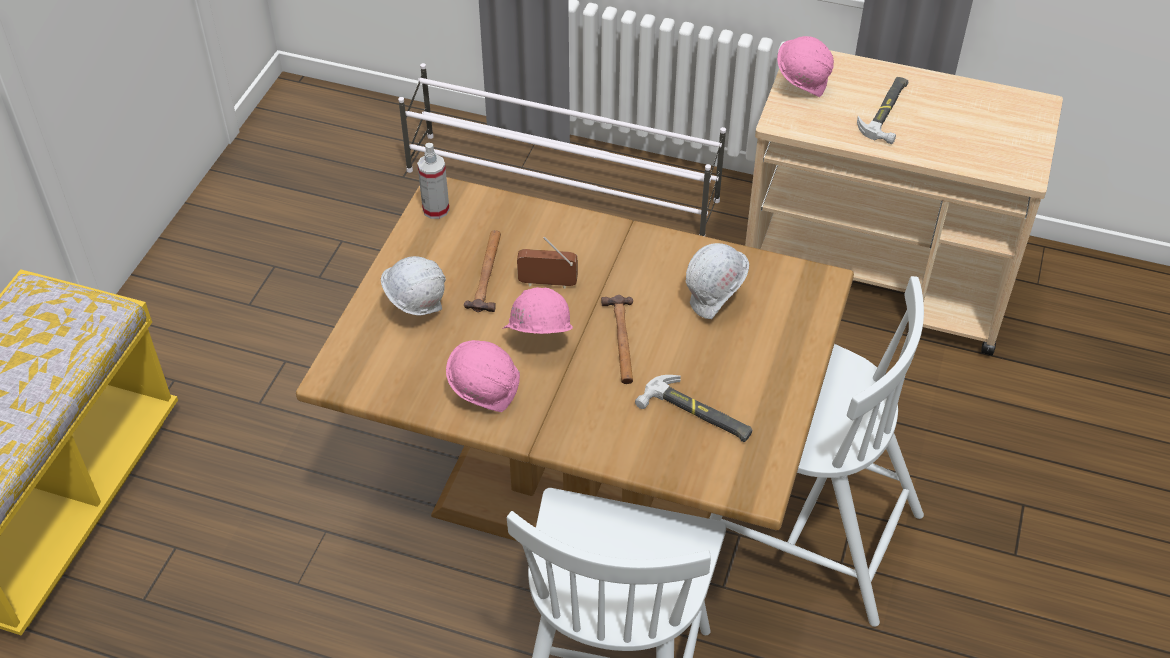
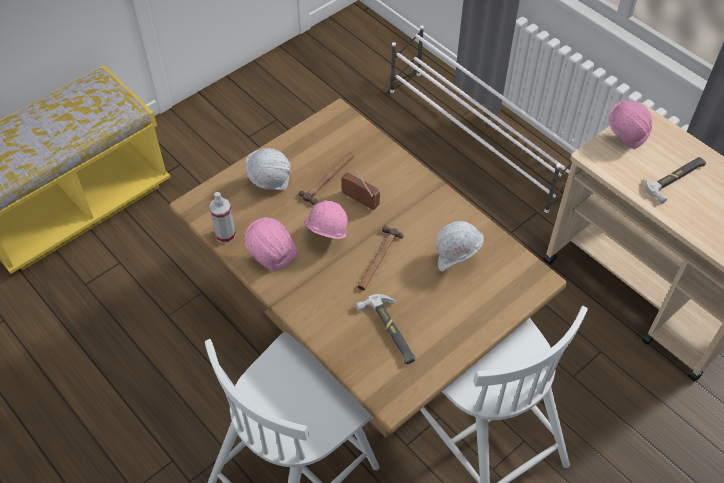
camera: 30 degrees right, 5 degrees up
spray bottle [417,143,450,219] -> spray bottle moved to [209,192,236,243]

